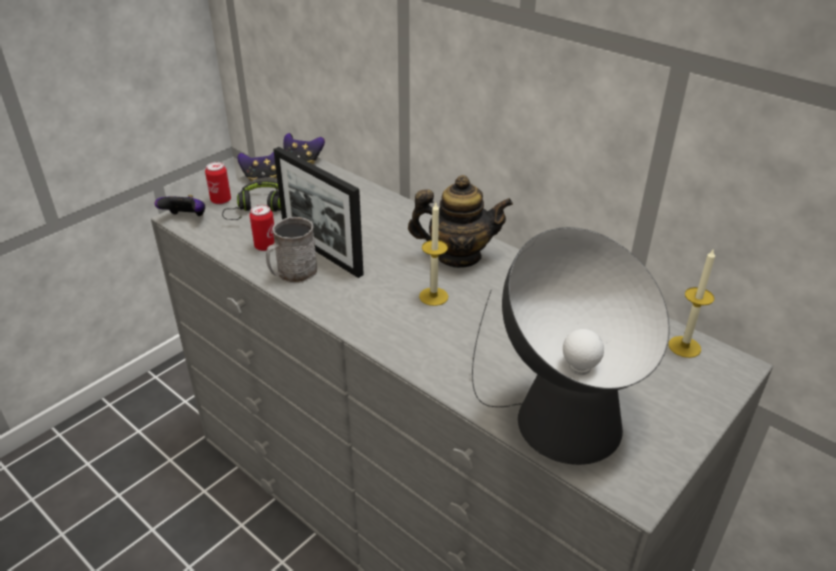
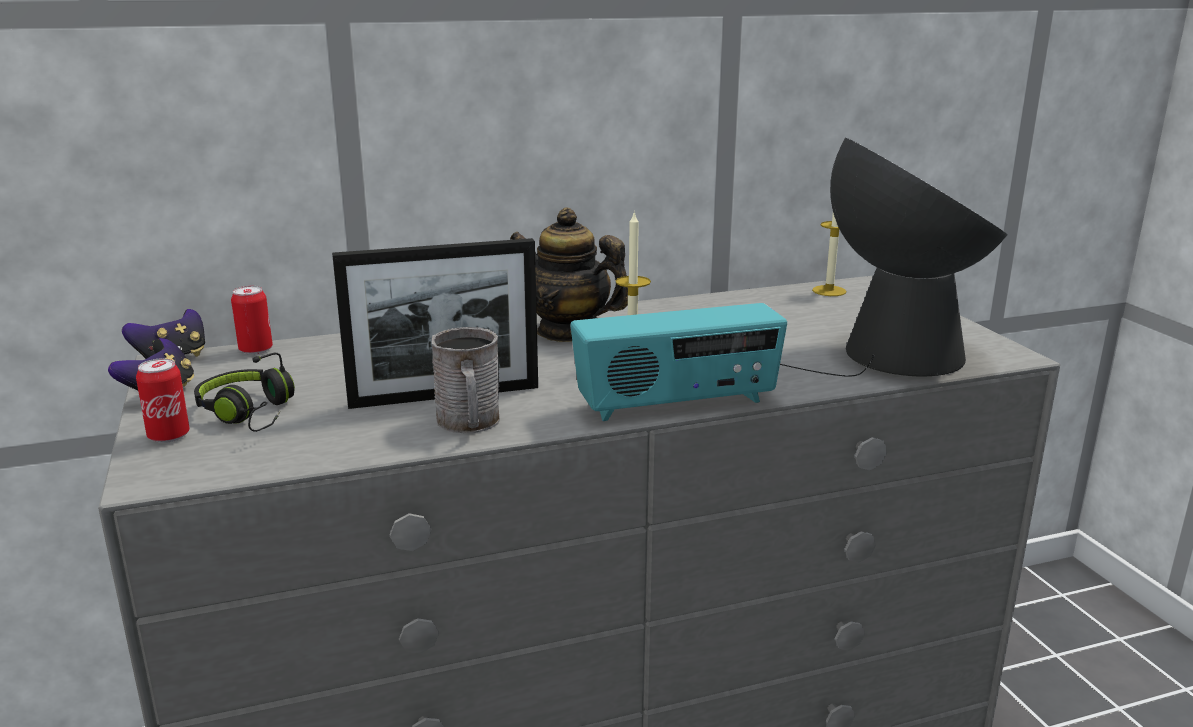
camera: 60 degrees left, 15 degrees down
game controller [155,195,205,216] -> none
can [250,205,274,251] -> can moved to [231,286,273,355]
teapot [408,175,513,268] -> teapot turned 90 degrees counterclockwise [510,207,628,342]
none -> radio [570,303,787,421]

